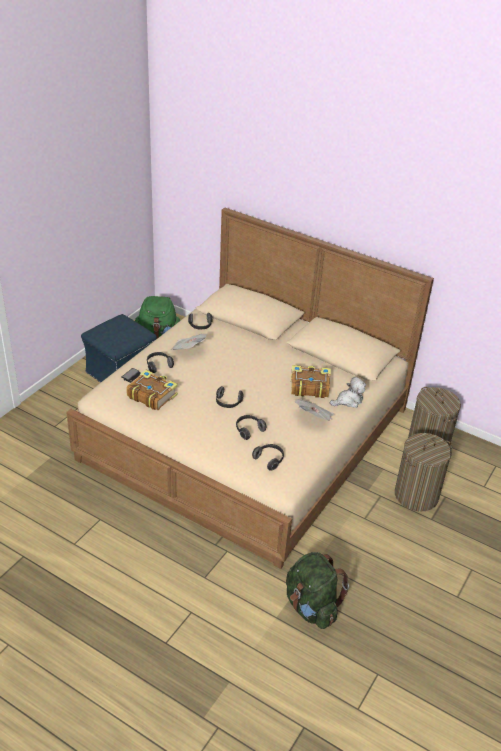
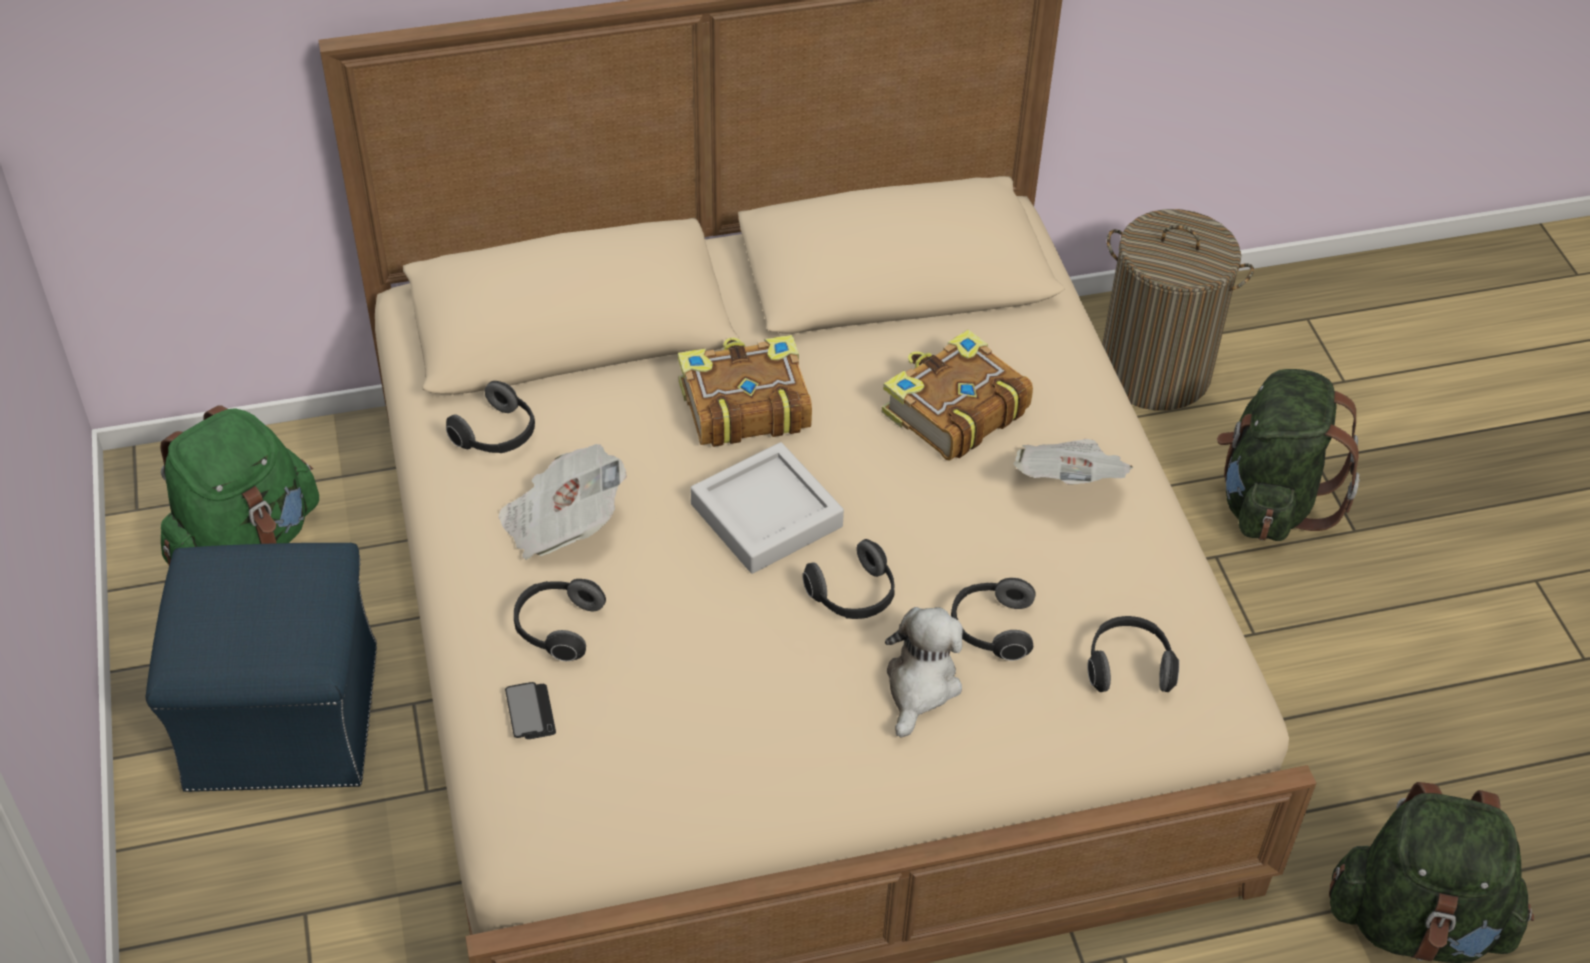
camera: 45 degrees left, 10 degrees up
book [126,370,178,410] -> book moved to [678,335,812,447]
plush toy [330,377,366,408] -> plush toy moved to [885,607,963,737]
laundry basket [395,433,452,511] -> green backpack [1217,369,1360,541]
none -> grey tray [690,442,844,574]

